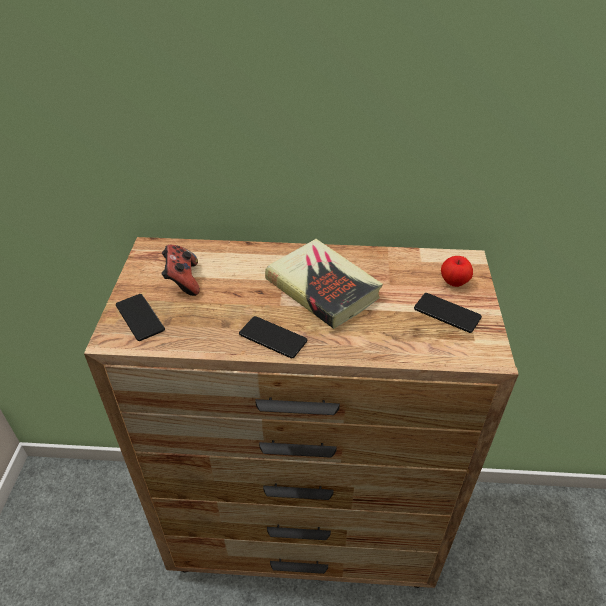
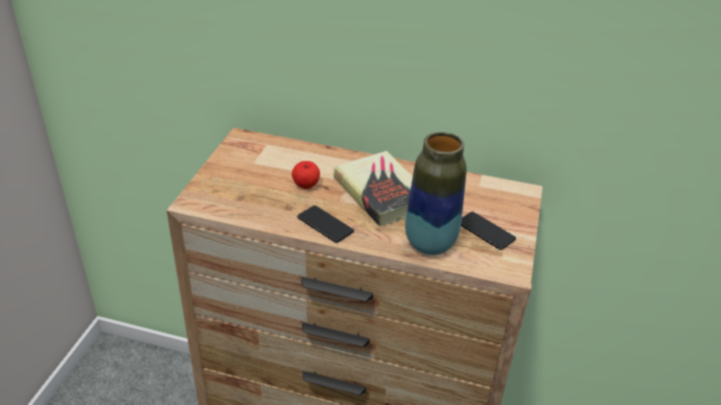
camera: 10 degrees right, 5 degrees down
phone [116,294,165,341] -> none
game controller [161,245,200,296] -> none
apple [441,256,473,287] -> apple moved to [292,161,320,189]
none -> vase [405,132,467,255]

